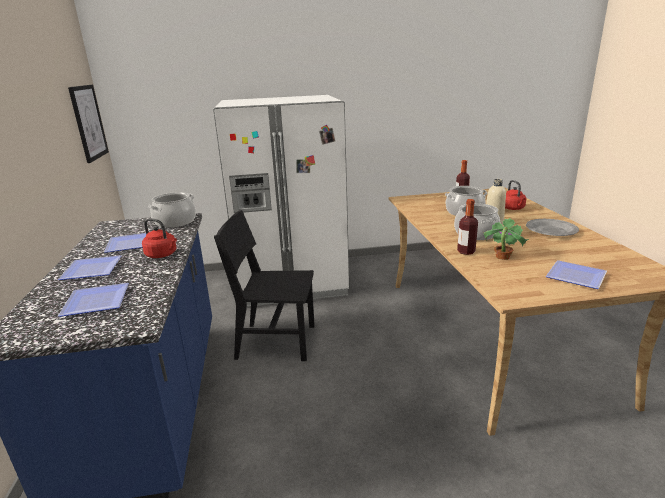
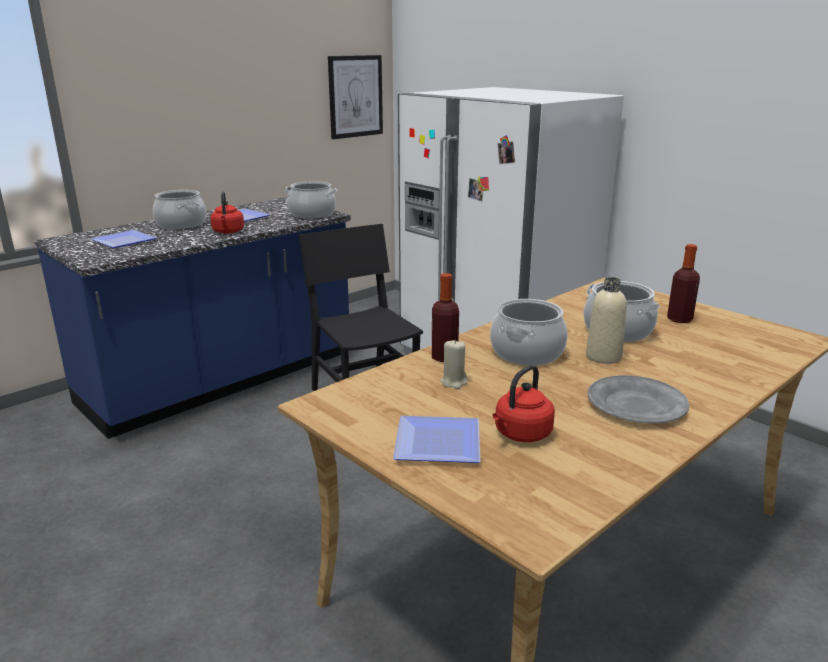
camera: 55 degrees right, 0 degrees up
plate [58,255,121,280] -> cooking pot [153,190,206,230]
potted plant [483,218,529,260] -> beige candle [441,339,468,389]
red kettle [505,180,526,210] -> red kettle moved to [492,365,555,442]

